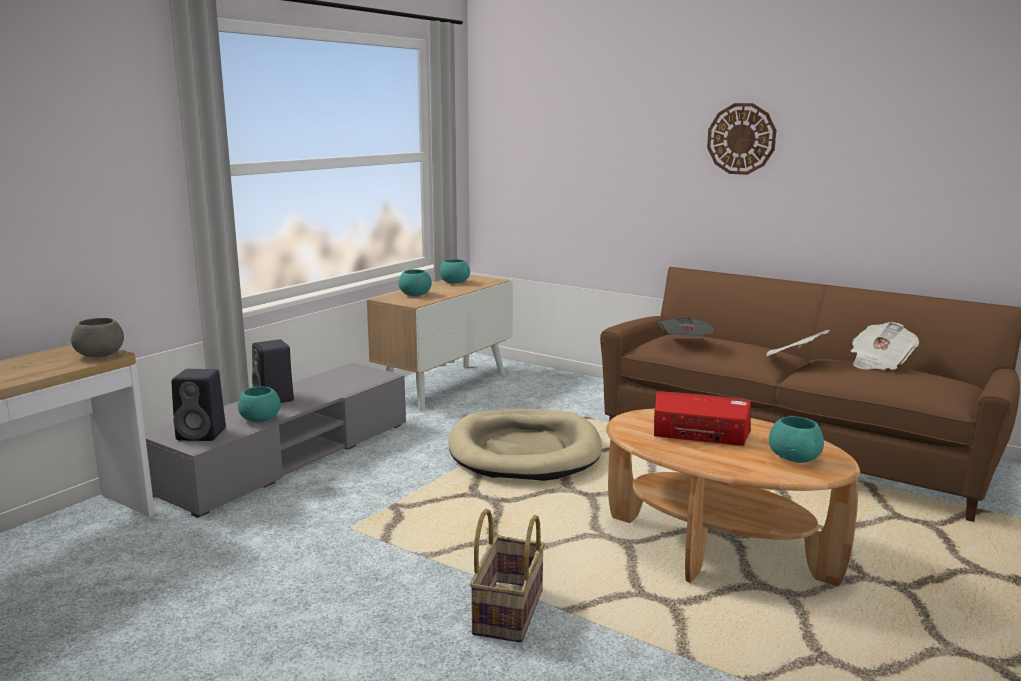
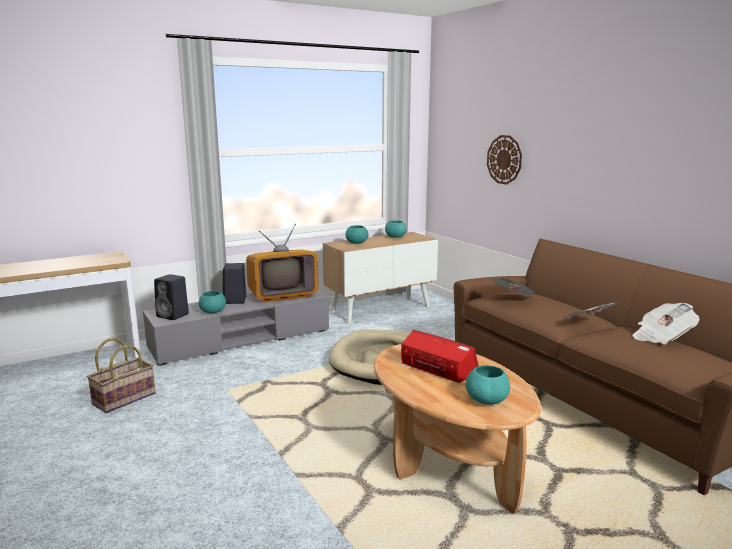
camera: 25 degrees right, 0 degrees up
grey bowl [71,318,124,358] -> none
basket [470,508,545,643] -> basket moved to [87,338,156,413]
wall clock [707,103,776,175] -> wall clock moved to [487,135,522,185]
none -> television [246,224,318,303]

